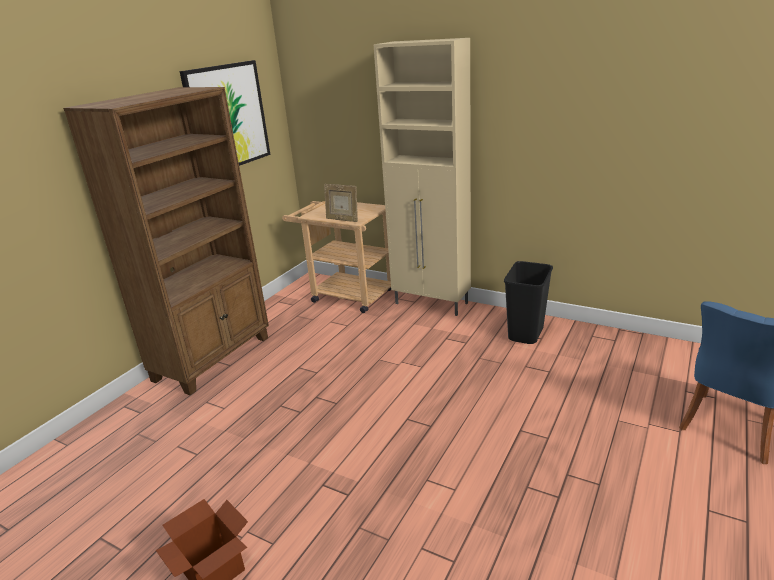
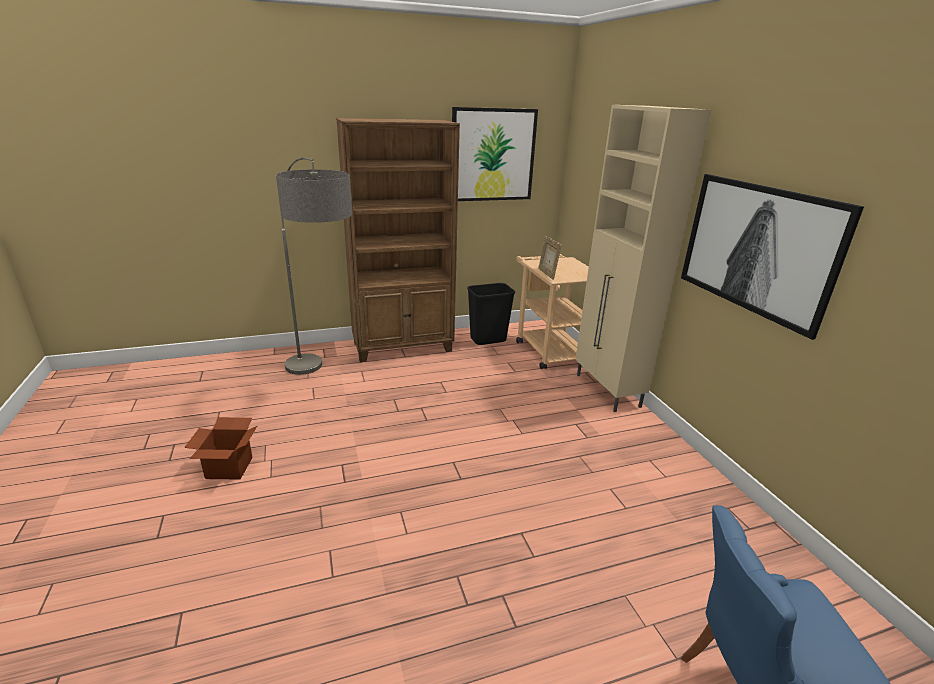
camera: 40 degrees right, 0 degrees up
black trash can [504,261,553,344] -> black trash can moved to [467,283,515,345]
none -> floor lamp [276,157,352,375]
none -> picture [681,174,864,340]

